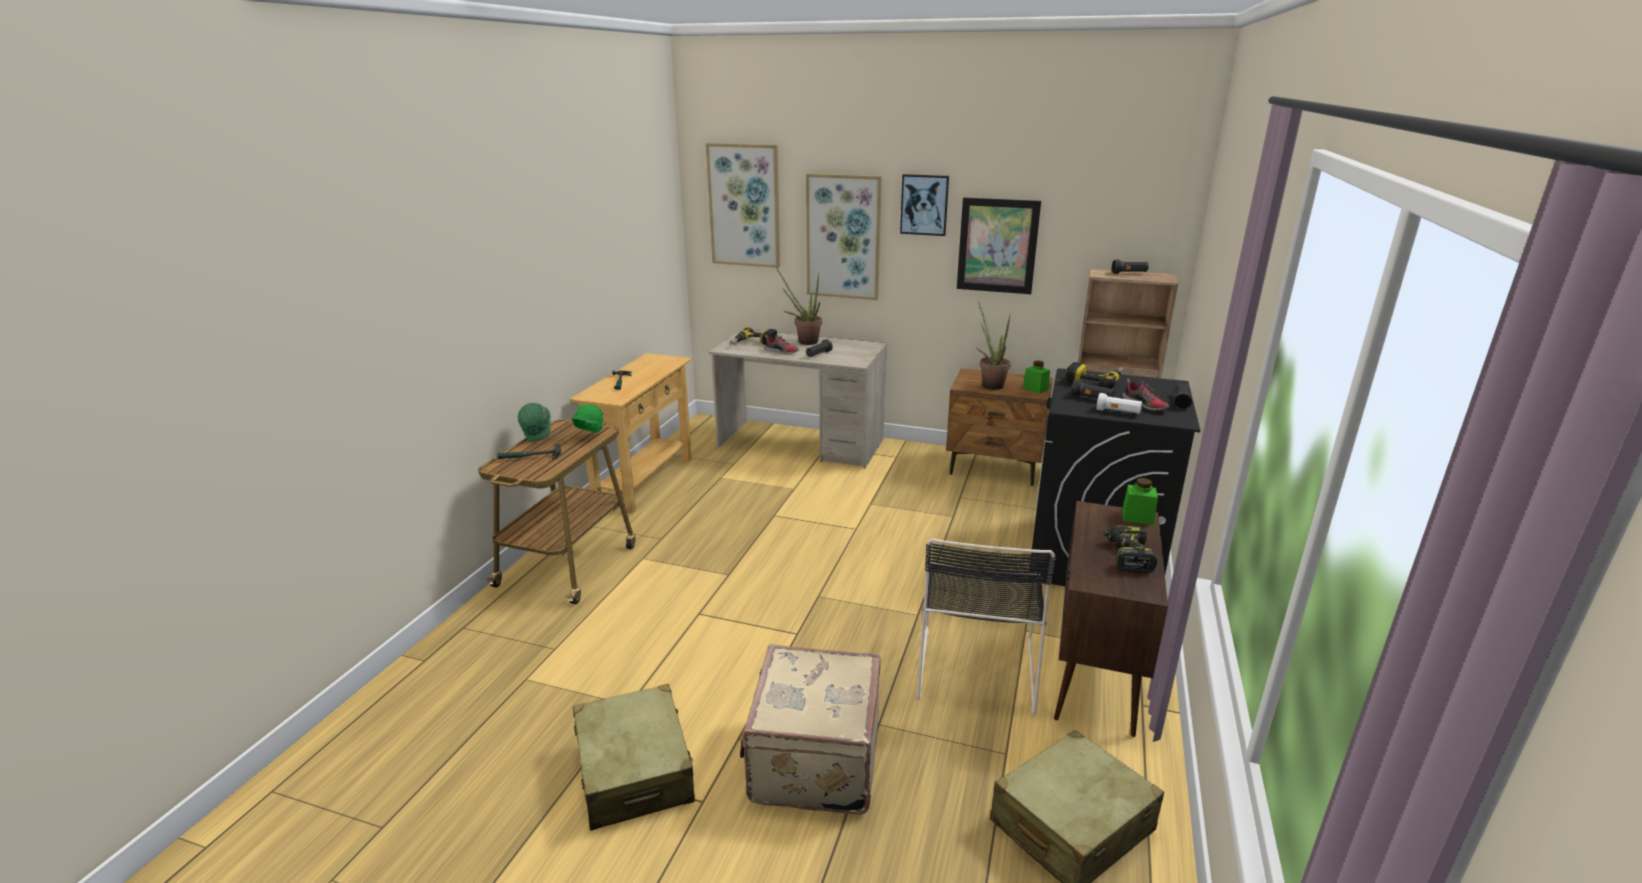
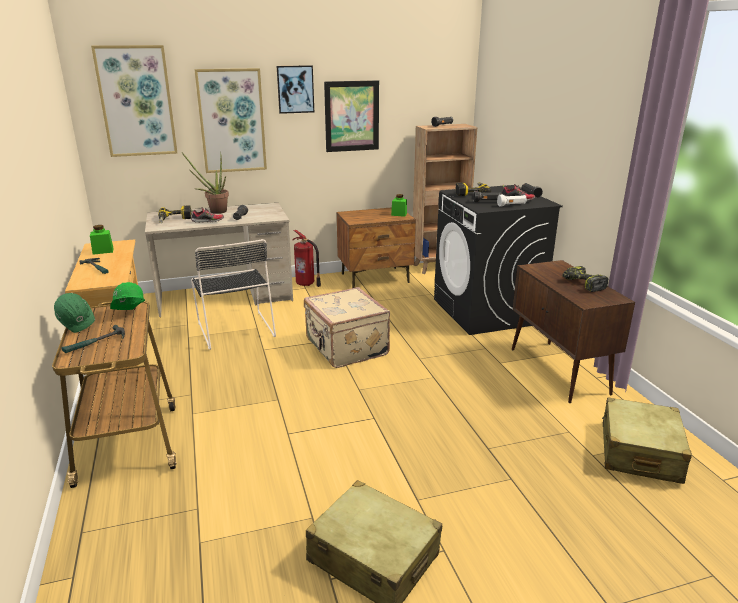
camera: 35 degrees left, 0 degrees up
beige suitcase [740,644,881,815] -> beige suitcase moved to [304,287,390,368]
black chair [916,538,1056,715] -> black chair moved to [191,239,276,350]
potted plant [976,301,1011,390] -> none
green jar [1122,478,1158,525] -> green jar moved to [90,225,113,255]
none -> fire extinguisher [293,230,321,287]

